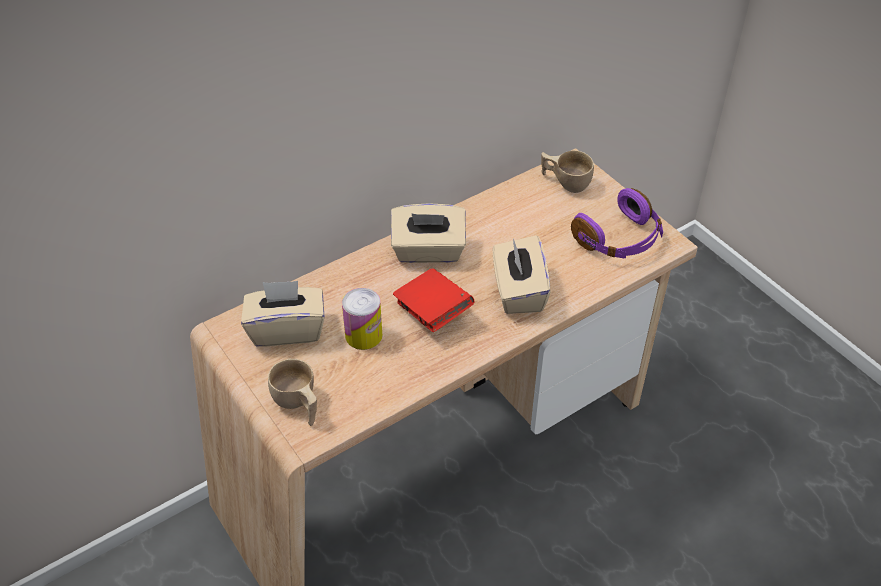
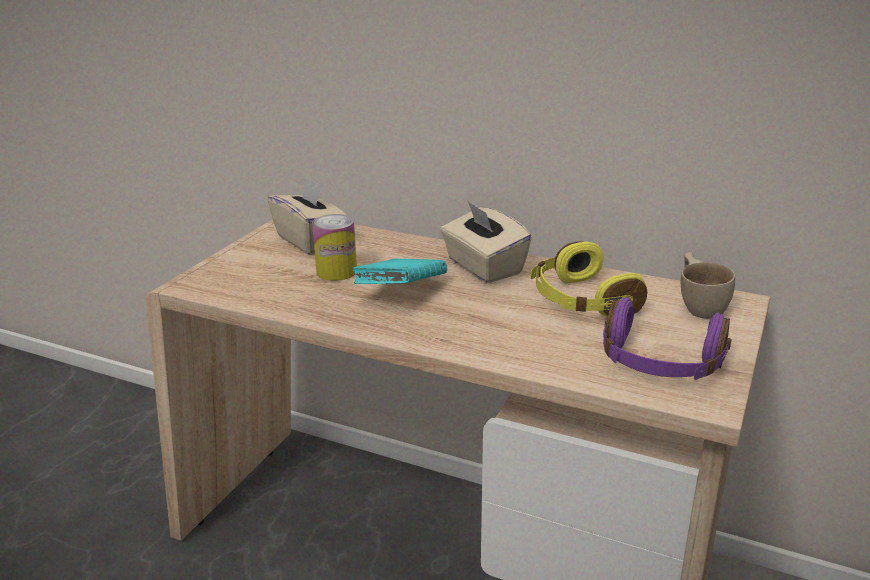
camera: 60 degrees right, 20 degrees down
beige cup [268,359,317,426] -> none
red book [393,268,475,332] -> turquoise book [352,258,447,284]
beige tissue box [493,235,551,314] -> none
none -> yellow headphones [531,241,647,316]

